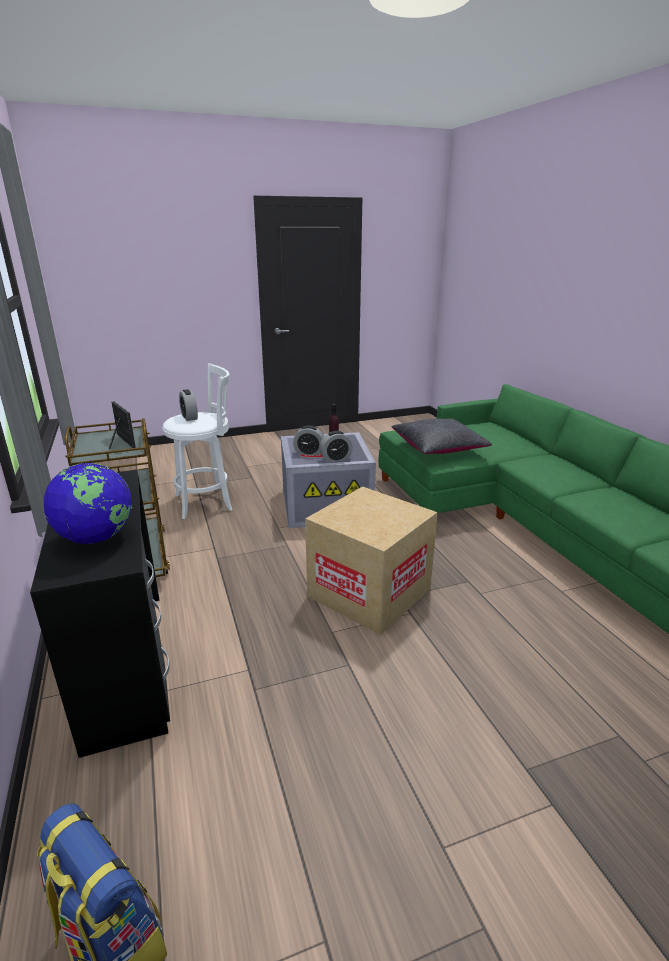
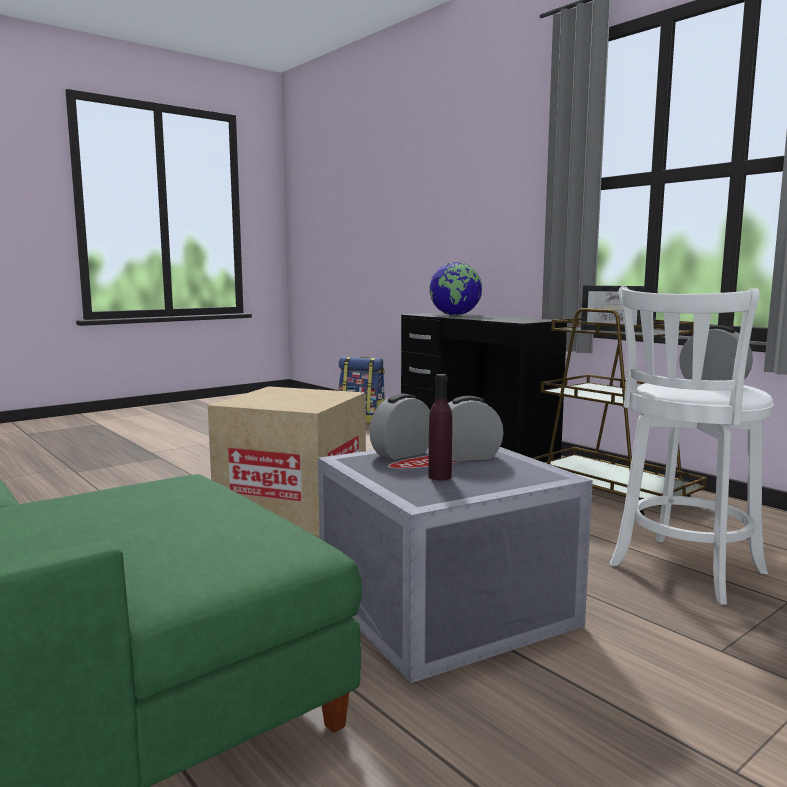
camera: 160 degrees right, 15 degrees down
black pillow [391,418,492,454] -> none

